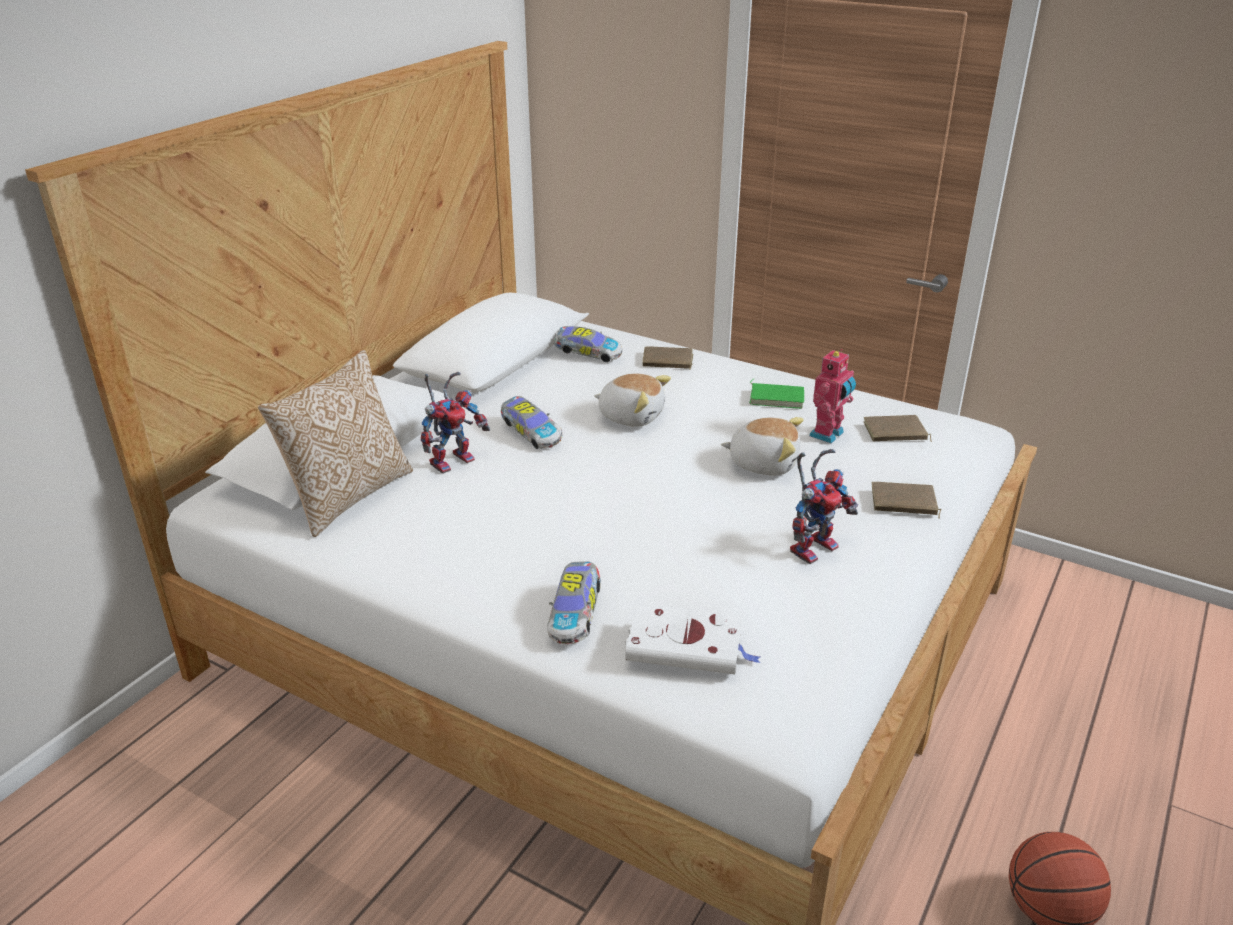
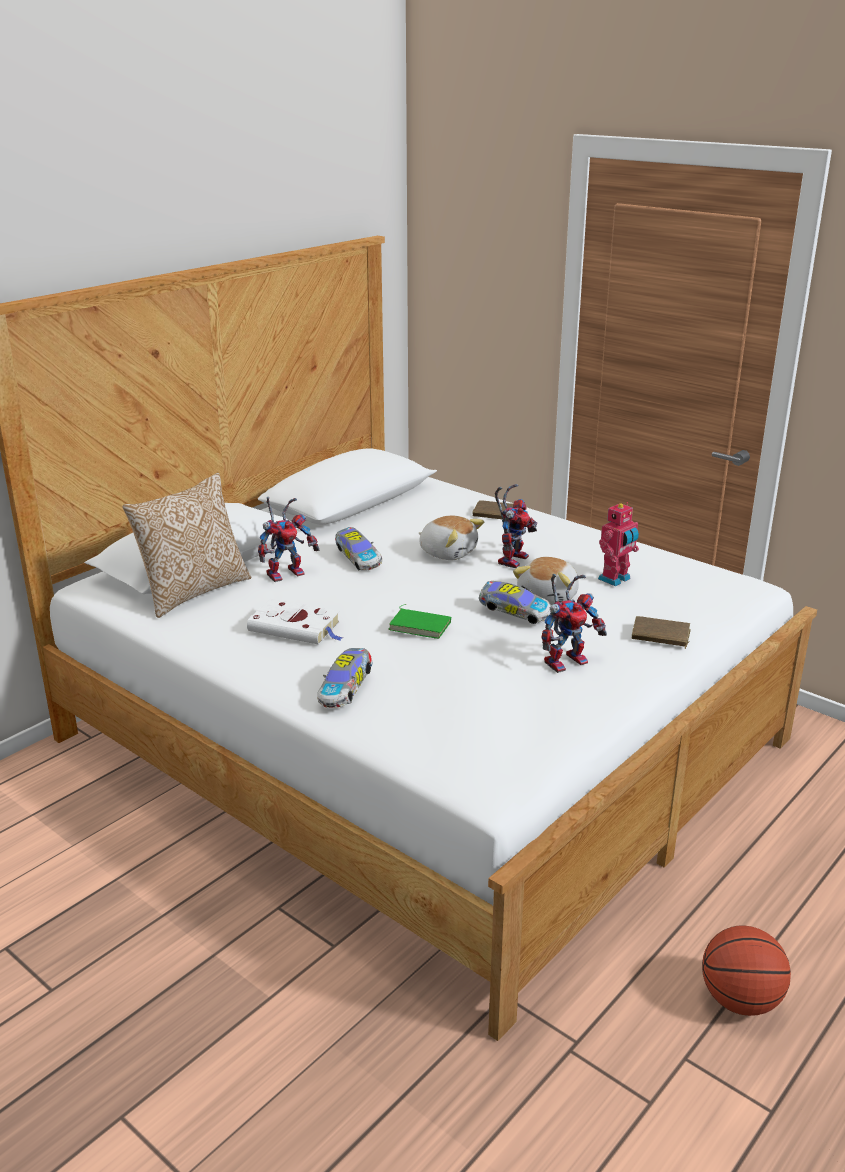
camera: 10 degrees right, 5 degrees down
toy car [554,326,622,362] -> toy car moved to [479,581,551,624]
white book [625,603,760,674] -> white book moved to [247,598,343,645]
plush toy [721,417,804,475] -> plush toy turned 90 degrees clockwise [513,557,579,605]
green book [749,378,804,409] -> green book moved to [389,604,451,639]
brown book [864,415,932,442] -> none
none -> toy robot [495,484,537,568]

